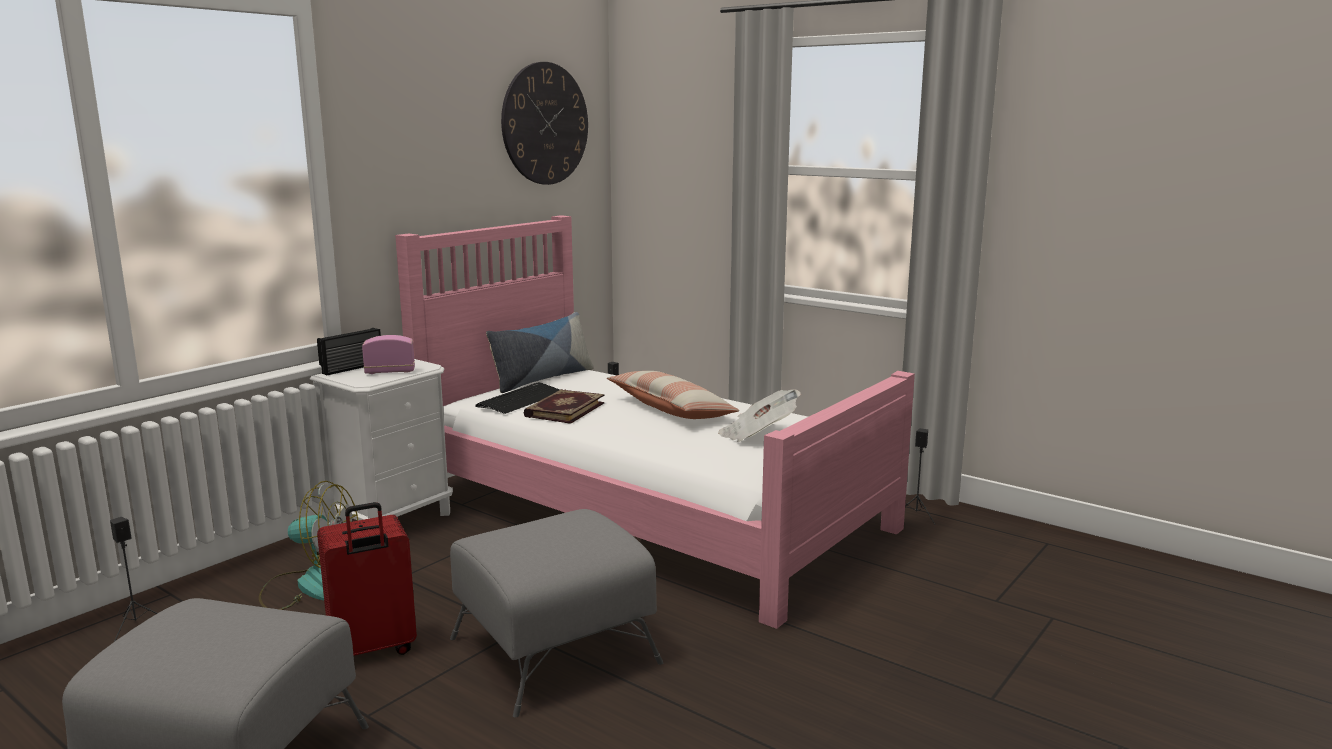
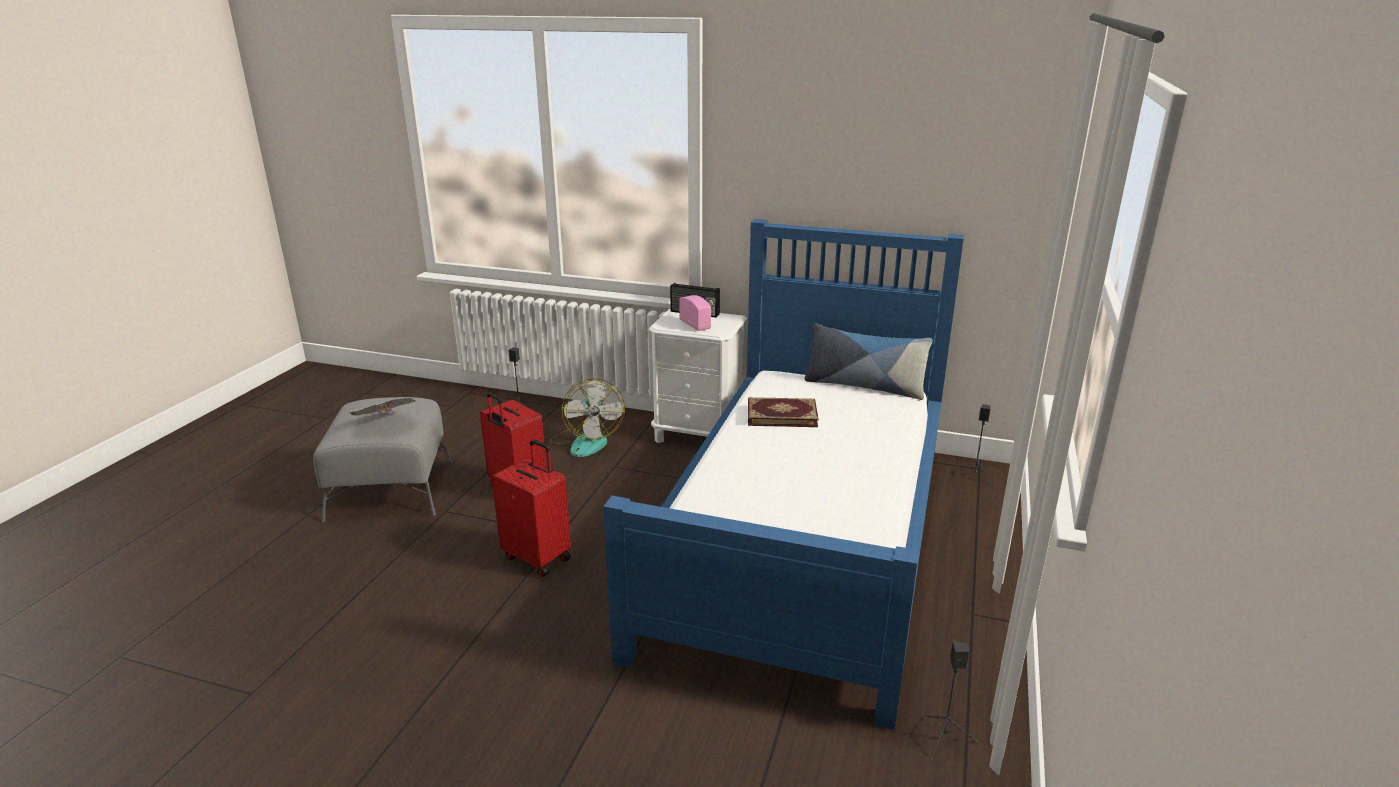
camera: 70 degrees right, 10 degrees up
pink bed [395,215,915,629] -> blue bed [603,219,964,730]
grey ottoman [450,509,663,718] -> red suitcase [492,439,571,577]
keyboard [475,382,560,414] -> none
wall clock [501,62,588,185] -> none
pillow [607,371,739,419] -> none
newspaper [718,389,801,442] -> newspaper moved to [350,398,416,416]

